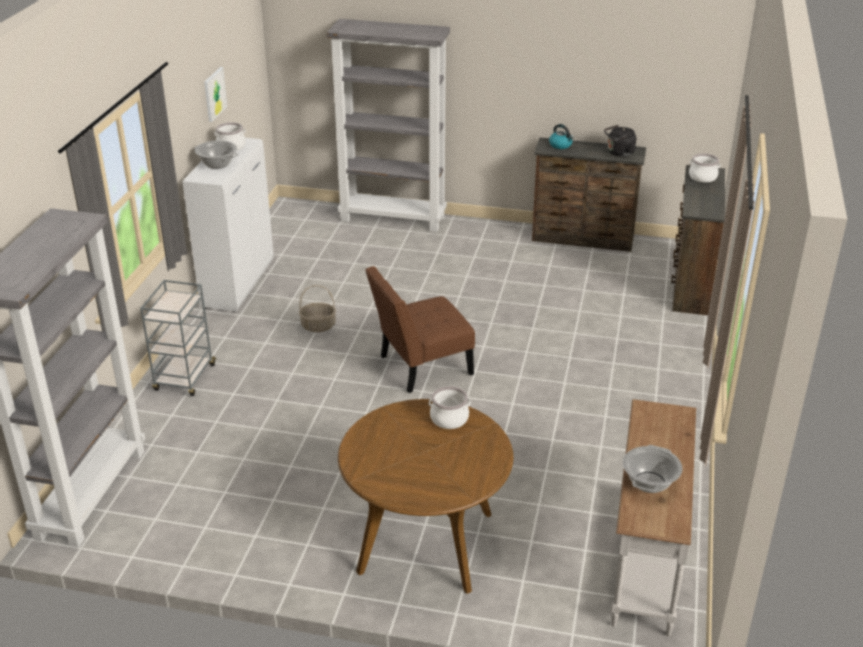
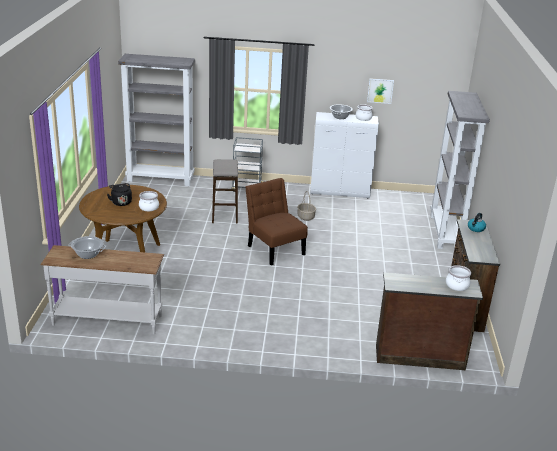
camera: 80 degrees right, 5 degrees down
black kettle [604,125,636,157] -> black kettle moved to [107,183,132,206]
none -> stool [212,159,238,223]

